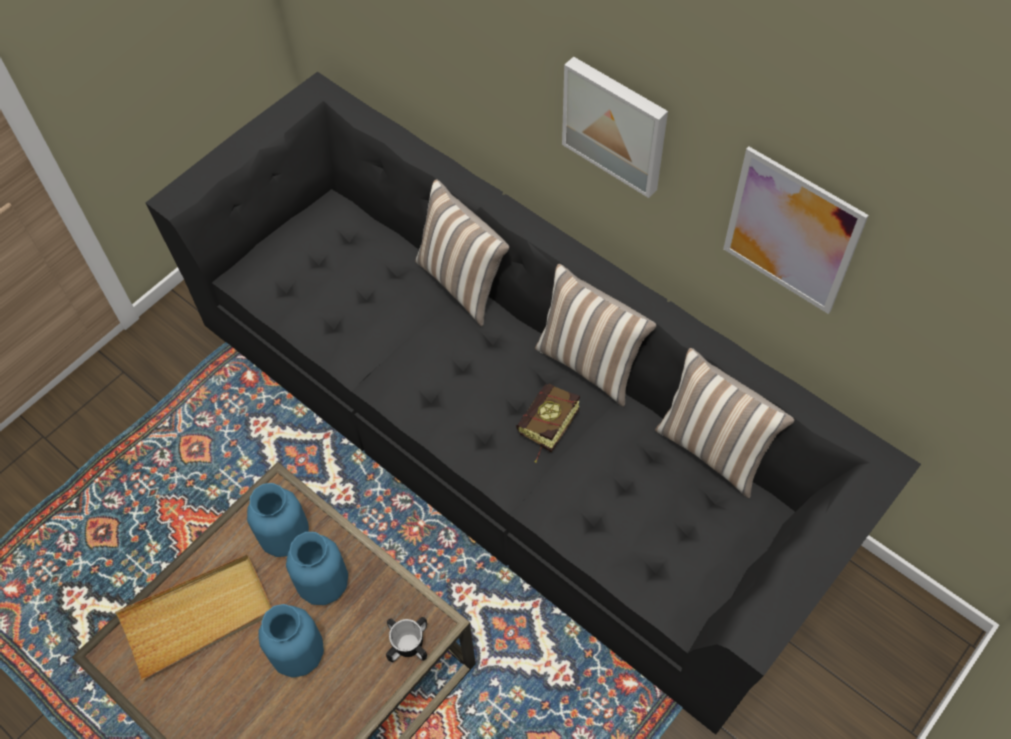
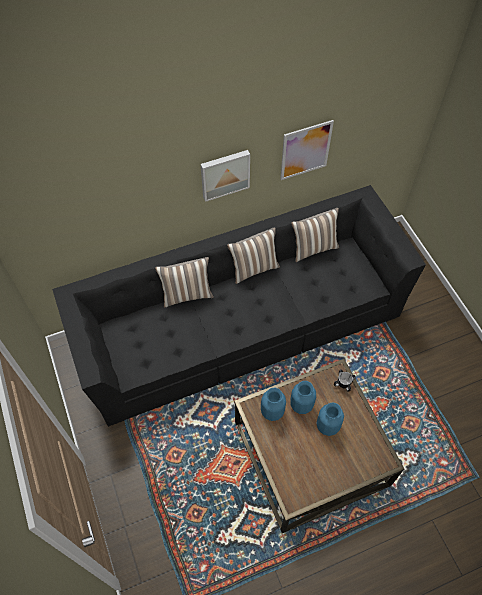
camera: 65 degrees left, 0 degrees up
beige tray [115,554,272,680] -> none
book [516,384,580,463] -> none

